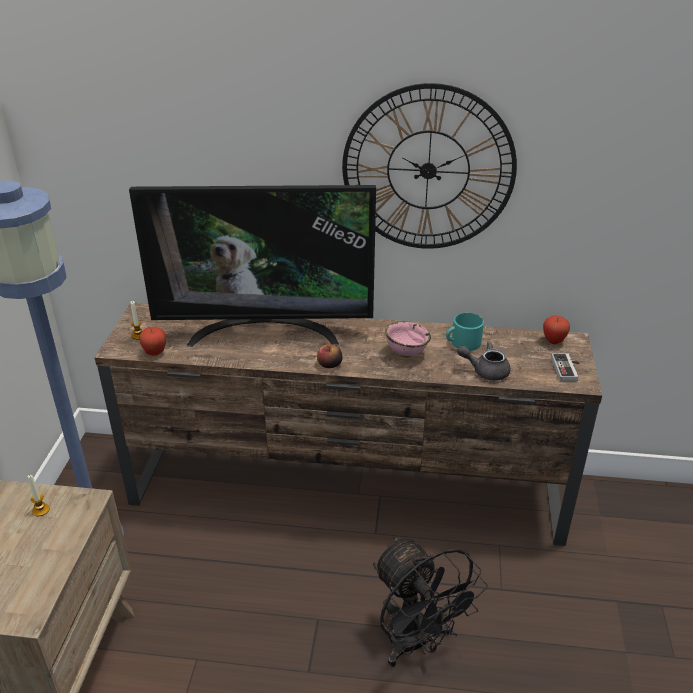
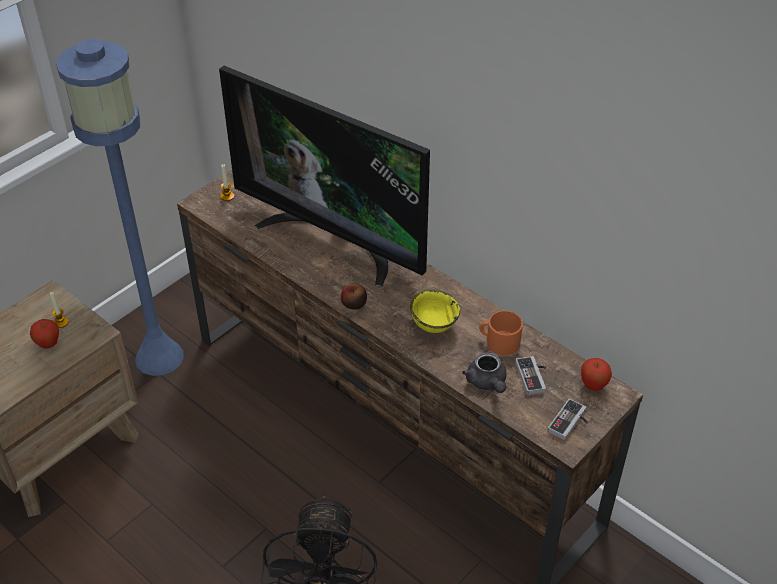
camera: 35 degrees right, 10 degrees up
apple [139,327,166,356] -> apple moved to [30,319,59,348]
wall clock [342,83,517,249] -> none
pink bowl [385,321,431,358] -> yellow bowl [410,290,460,333]
turquoise mug [446,313,484,351] -> orange mug [479,311,523,355]
grey teapot [457,341,510,381] -> grey teapot turned 150 degrees counterclockwise [462,352,507,393]
none -> game controller [515,356,547,395]

